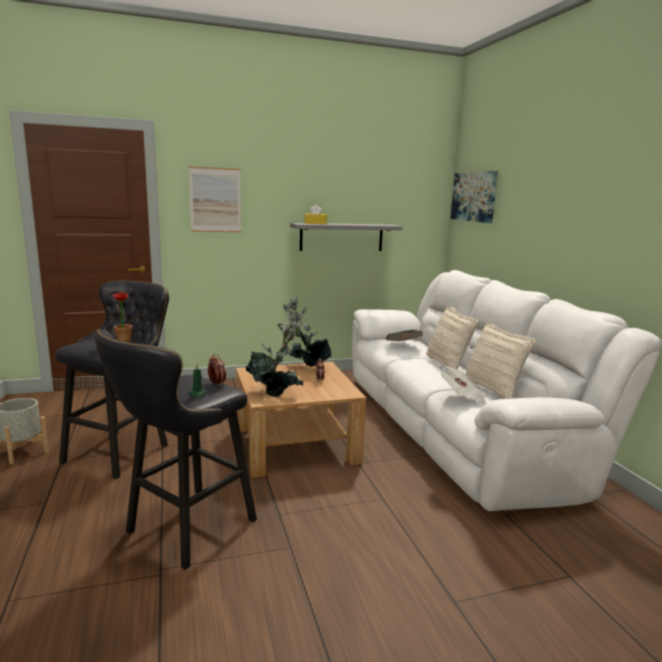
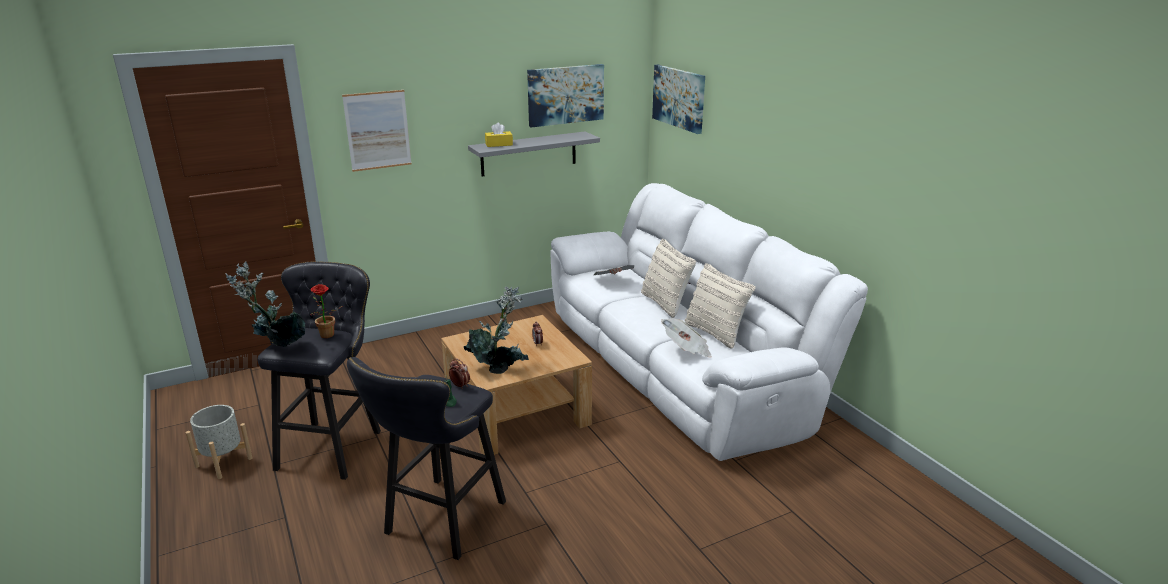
camera: 10 degrees left, 10 degrees up
potted plant [283,297,332,367] -> potted plant moved to [226,262,305,347]
none -> picture [527,64,604,127]

